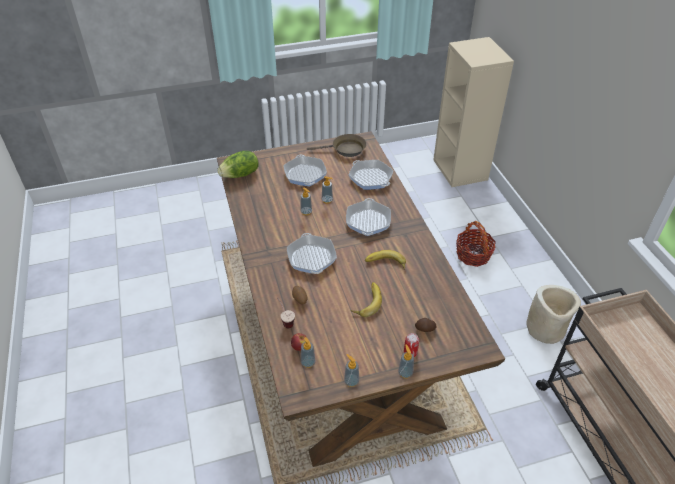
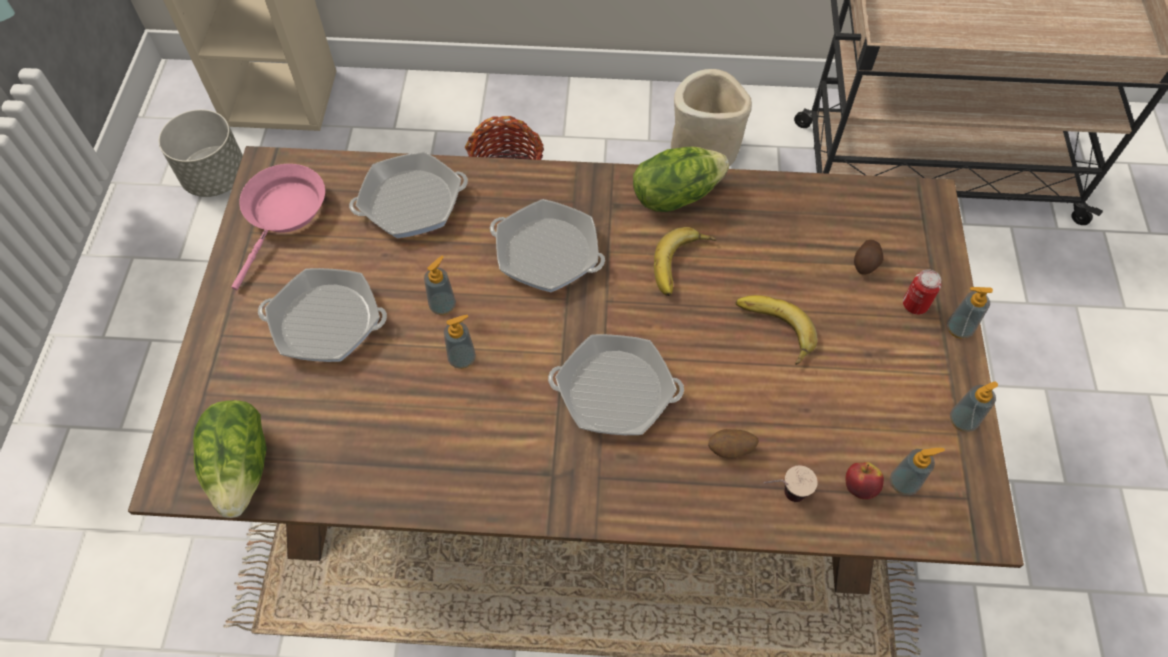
camera: 70 degrees left, 15 degrees up
brown frying pan [307,134,366,157] -> pink frying pan [231,164,325,290]
none -> grey planter [159,110,243,197]
none -> lettuce [633,146,729,212]

